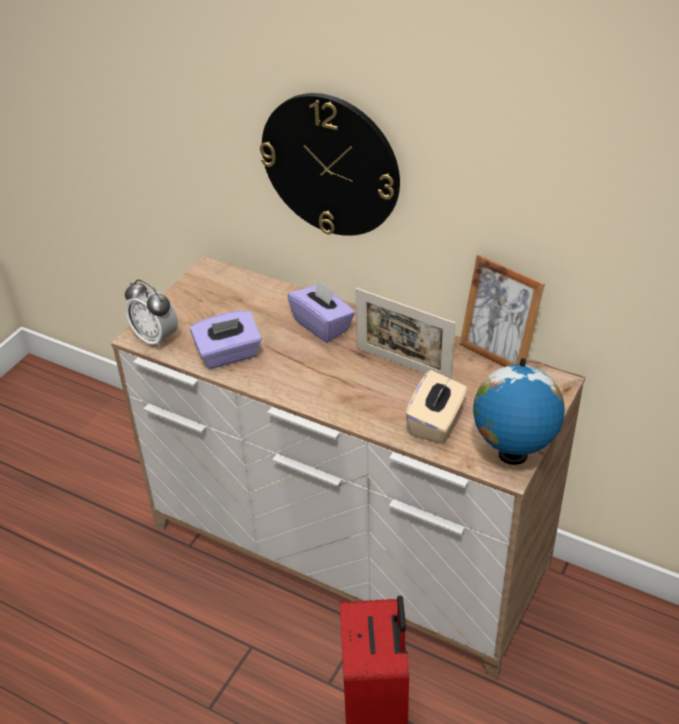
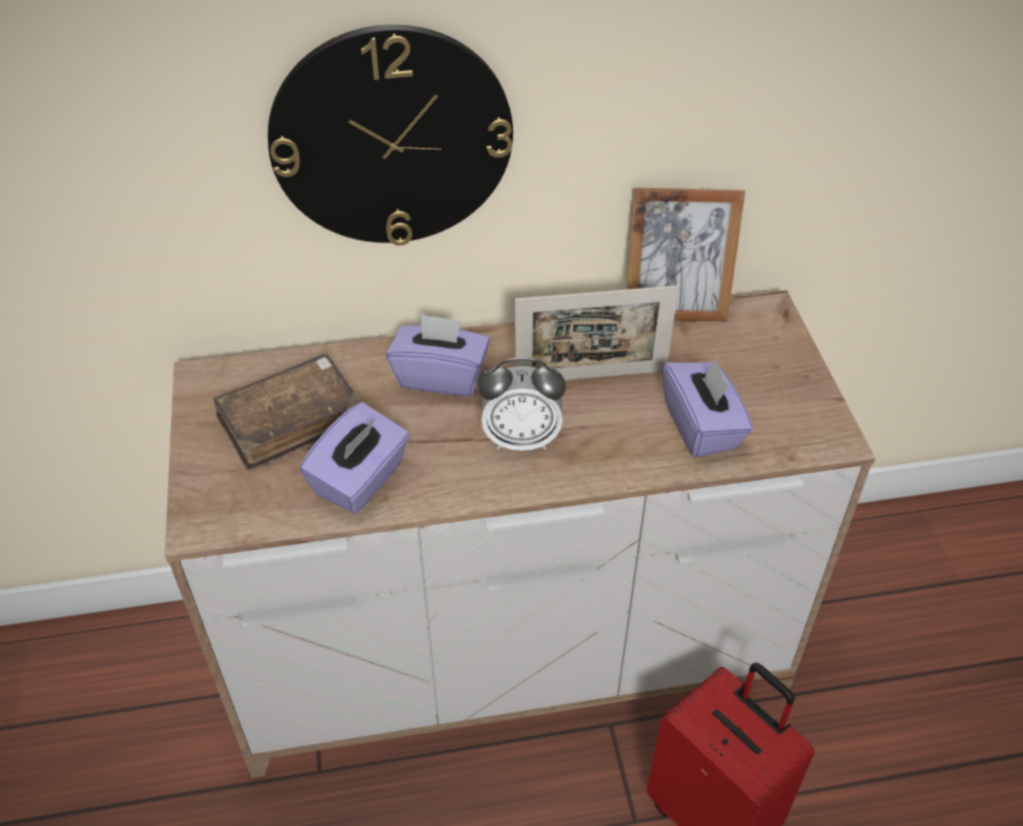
camera: 40 degrees left, 5 degrees up
alarm clock [125,280,178,349] -> alarm clock moved to [478,358,566,451]
beige tissue box [405,370,467,444] -> purple tissue box [663,358,753,457]
globe [473,358,565,465] -> none
none -> brown book [213,354,361,471]

